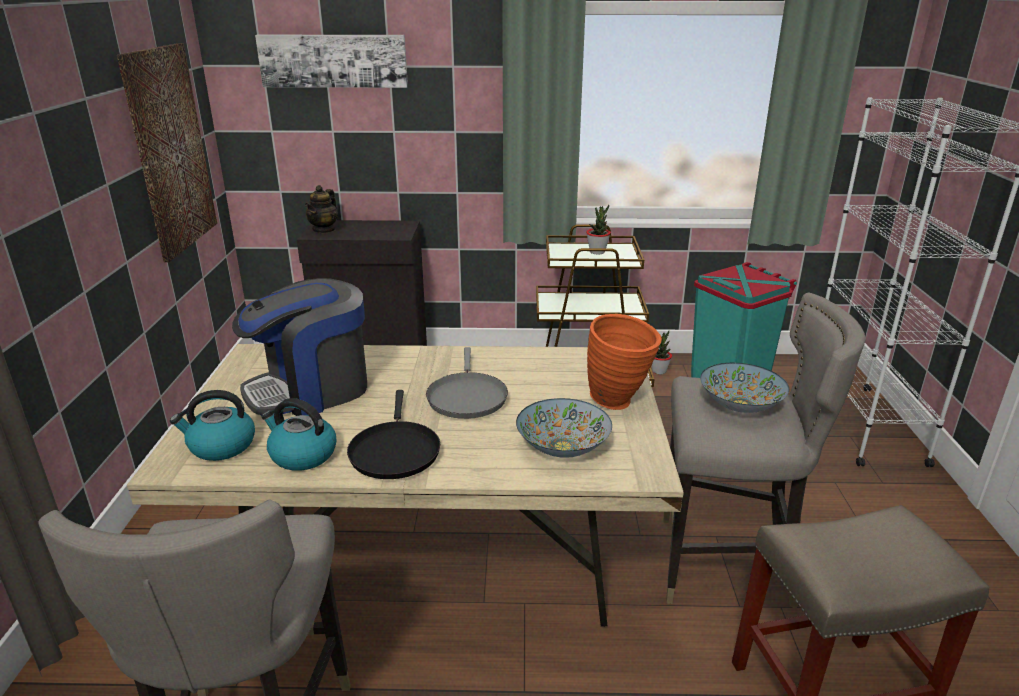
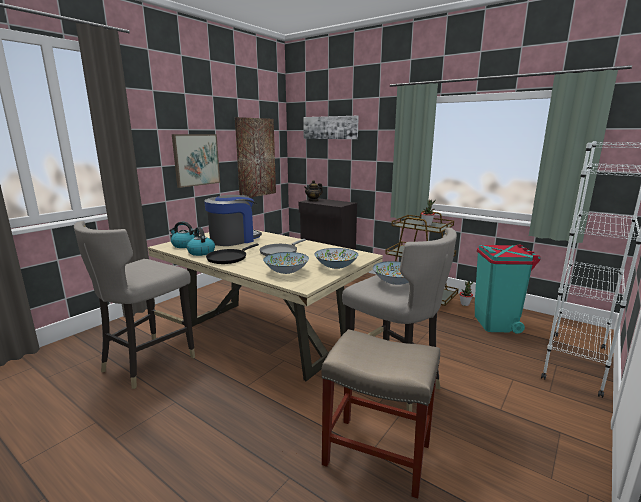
camera: 35 degrees right, 10 degrees down
coffee machine [232,278,367,416] -> coffee machine turned 135 degrees clockwise [204,195,262,246]
orange vase [587,314,662,410] -> bowl [314,248,358,269]
none -> picture [172,134,220,188]

